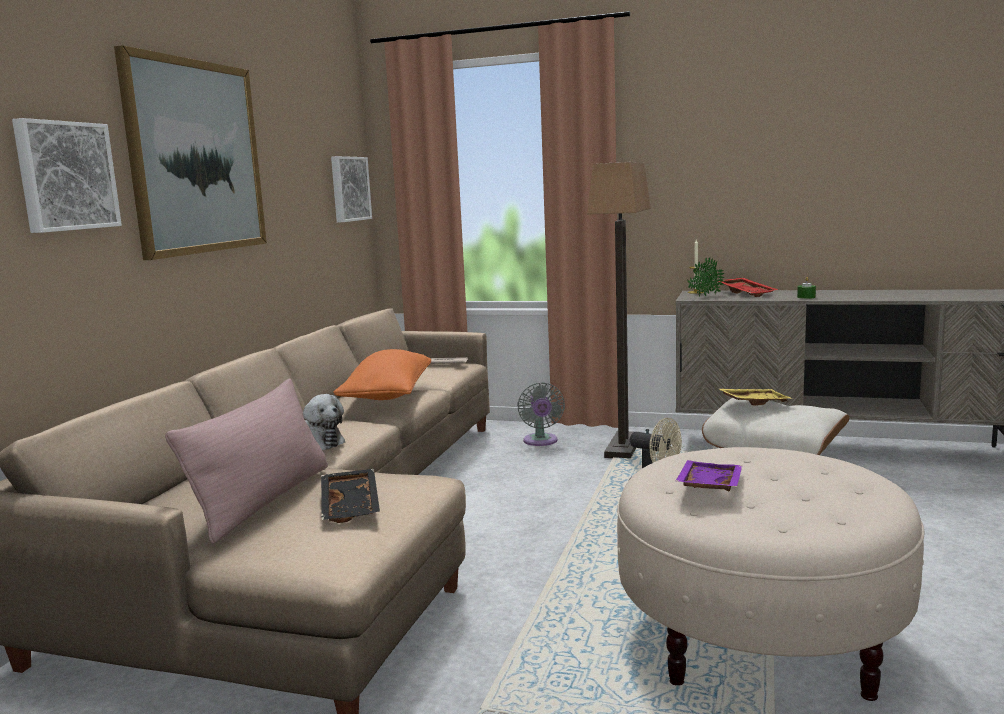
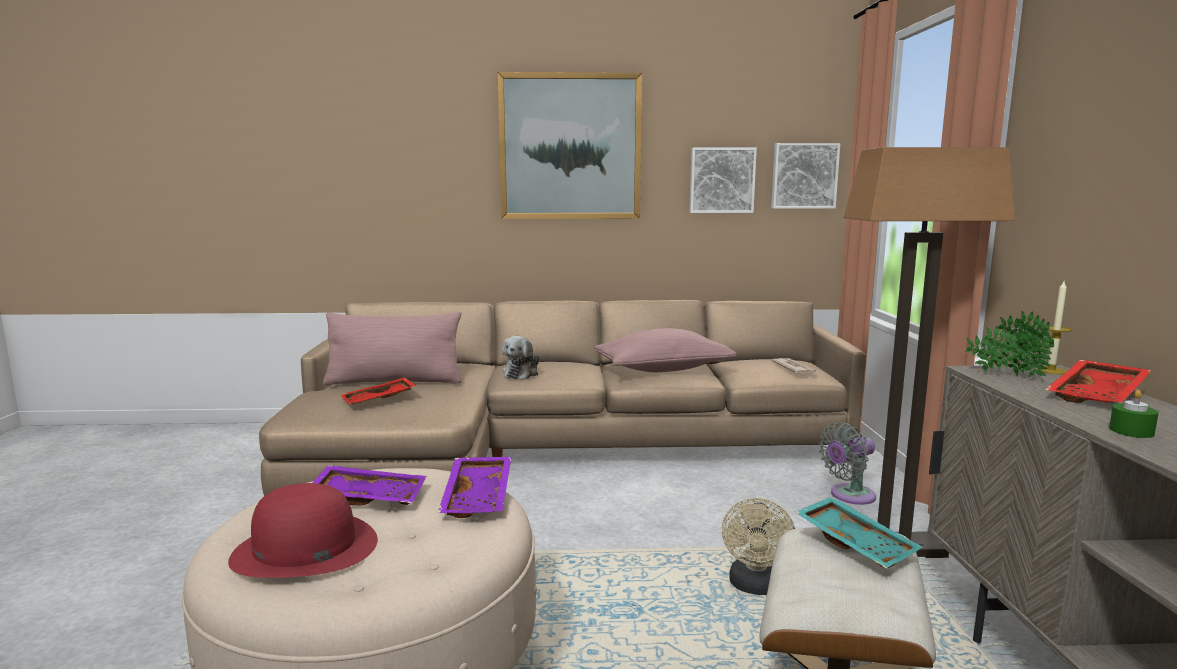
camera: 70 degrees right, 0 degrees up
picture [12,118,122,233] -> picture moved to [689,147,757,213]
black tray [321,469,380,523] -> red tray [341,377,416,404]
orange pillow [334,349,431,400] -> pink pillow [594,328,736,372]
yellow tray [717,388,793,406] -> turquoise tray [795,497,922,568]
none -> red hat [228,483,378,578]
none -> purple tray [438,457,511,518]

